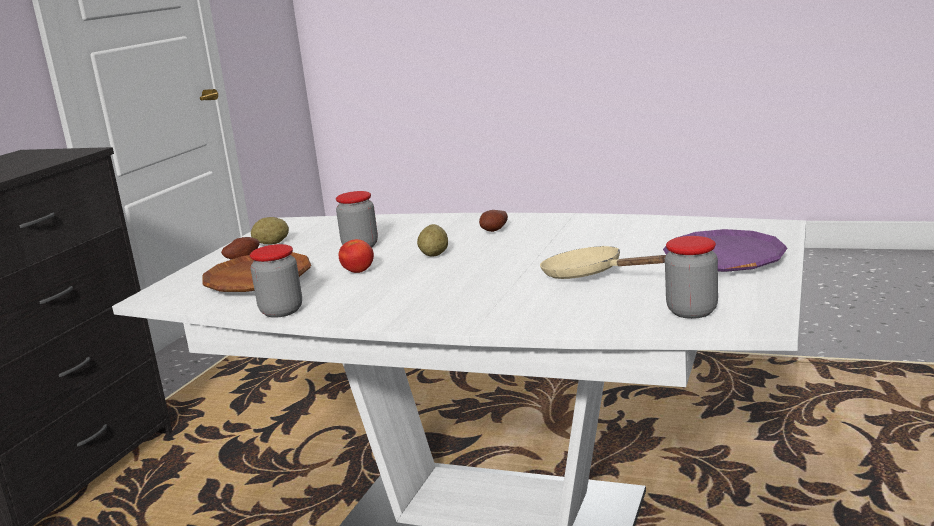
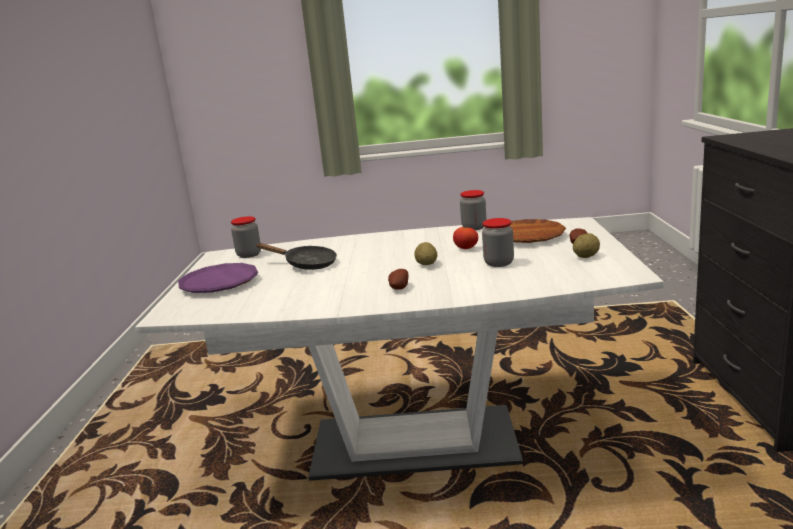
camera: 160 degrees right, 0 degrees up
beige frying pan [540,246,666,279] -> black frying pan [256,243,337,270]

